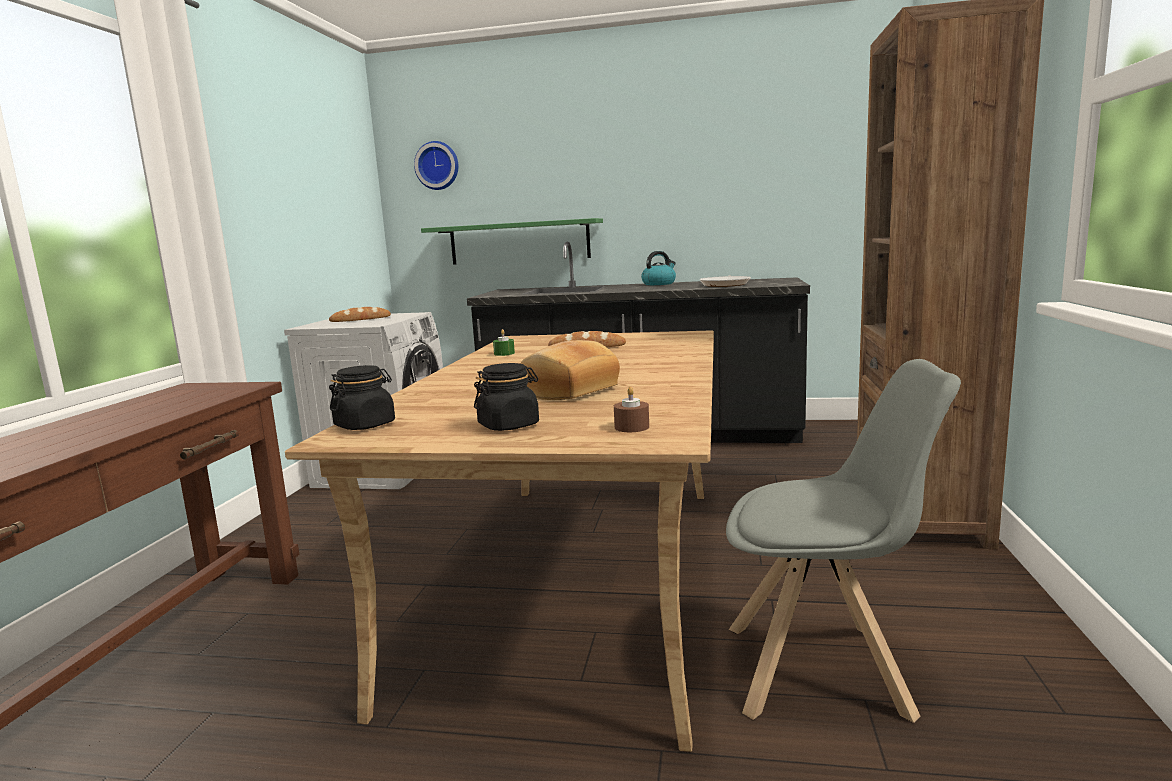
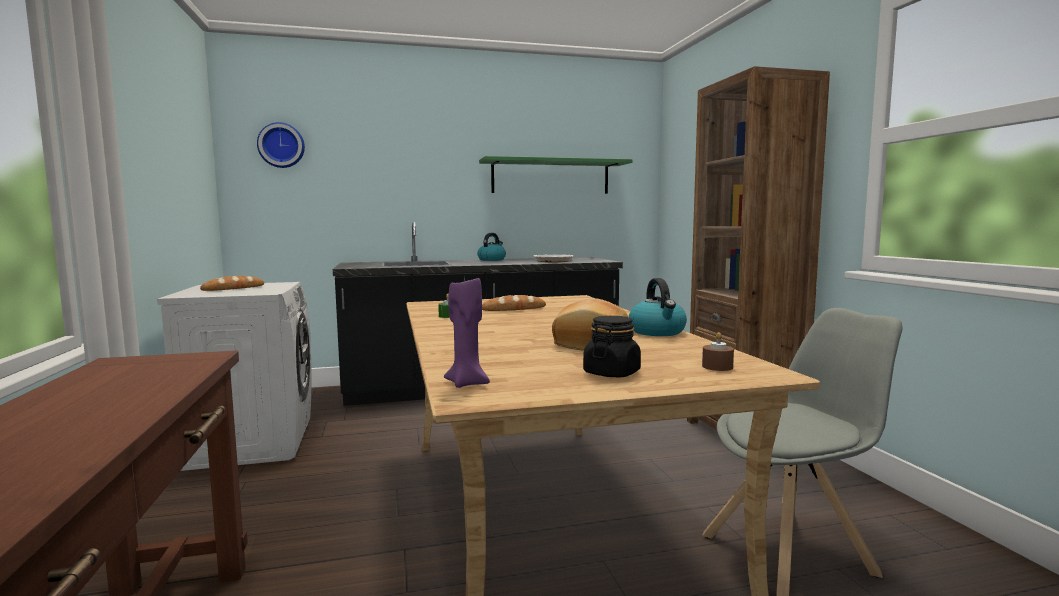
camera: 25 degrees left, 5 degrees down
black jar [329,365,395,430] -> purple candle [444,274,490,388]
green shelf [421,218,603,264] -> green shelf moved to [479,156,633,194]
none -> kettle [629,278,687,336]

